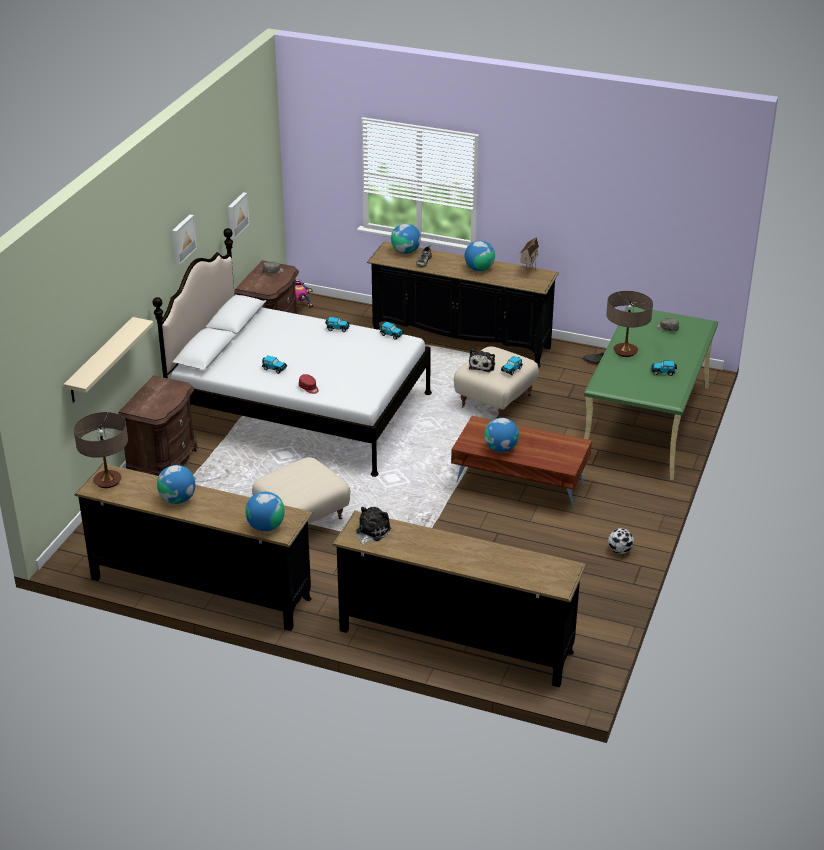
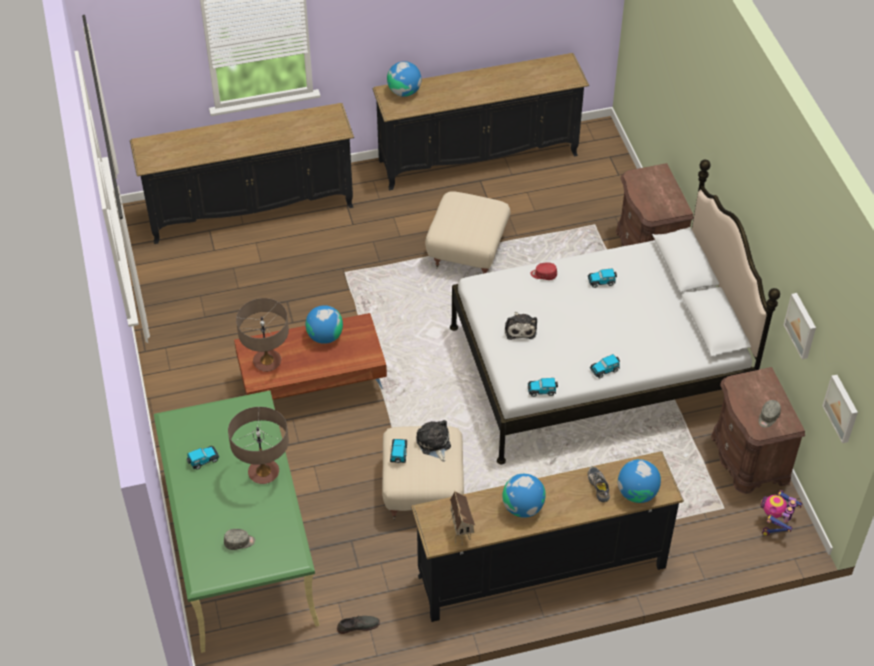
camera: 145 degrees right, 15 degrees up
beige shelf [64,317,154,403] -> none
table lamp [74,412,128,488] -> table lamp moved to [236,298,289,372]
globe [157,465,195,504] -> none
picture [172,214,197,265] -> picture moved to [822,375,858,443]
plush toy [356,507,391,545] -> plush toy moved to [505,312,537,340]
football [608,528,634,554] -> none

